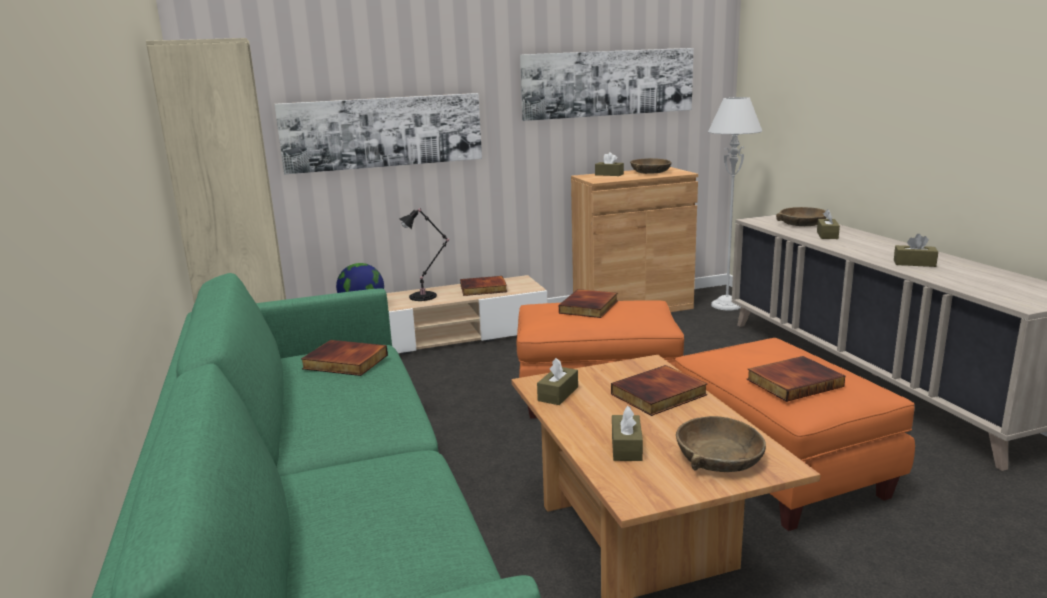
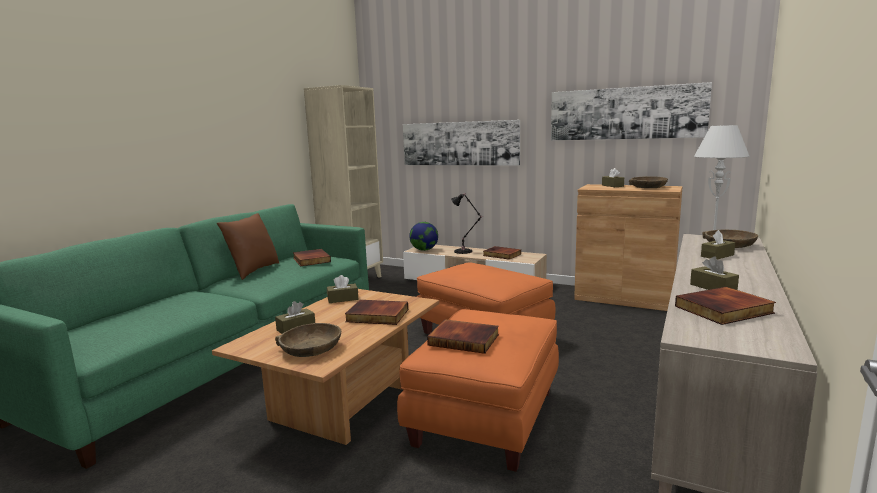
camera: 45 degrees right, 5 degrees down
book [559,289,617,318] -> book moved to [675,287,776,325]
none -> brown pillow [217,213,279,280]

